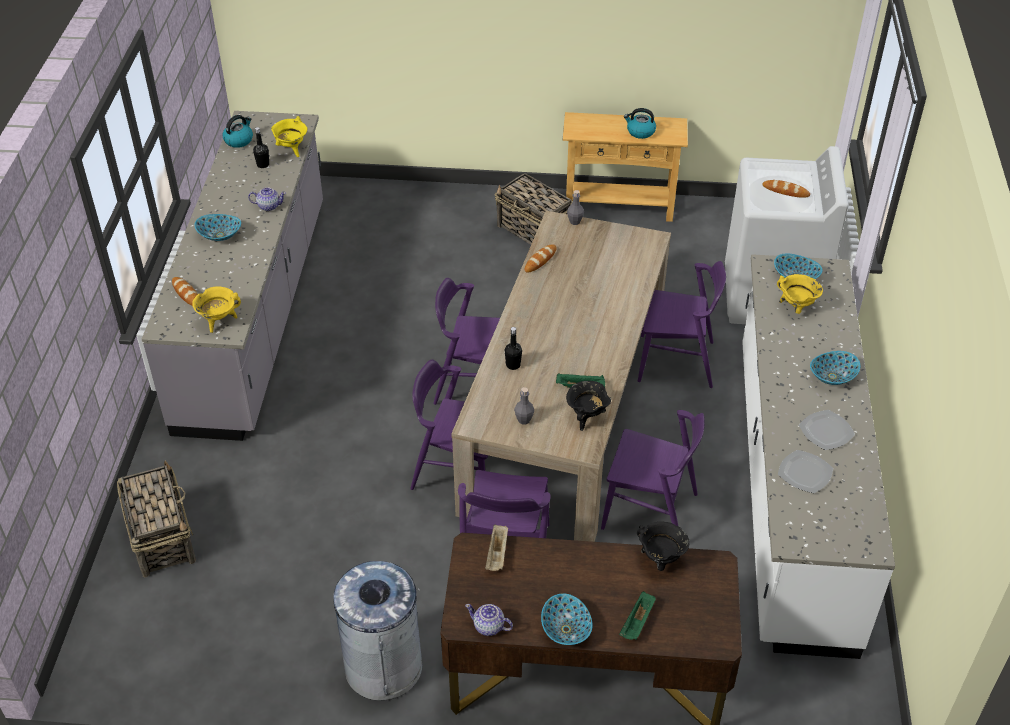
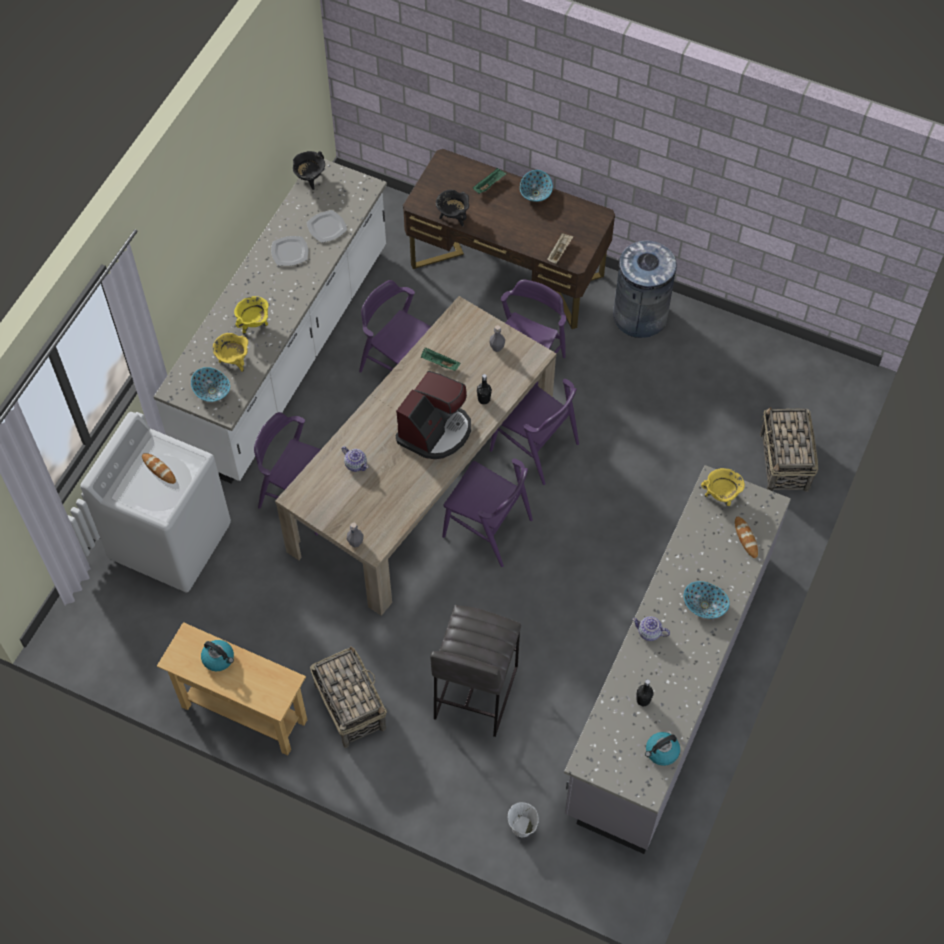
camera: 160 degrees left, 15 degrees up
yellow cooking pot [271,116,307,157] -> yellow cooking pot moved to [234,296,269,335]
teapot [465,604,513,636] -> teapot moved to [342,446,369,472]
bread [524,244,556,273] -> none
black cooking pot [566,381,611,431] -> black cooking pot moved to [293,151,325,190]
bowl [810,351,860,385] -> none
none -> coffee machine [396,371,471,459]
none -> grey stool [430,605,521,737]
none -> white bucket [508,802,539,837]

